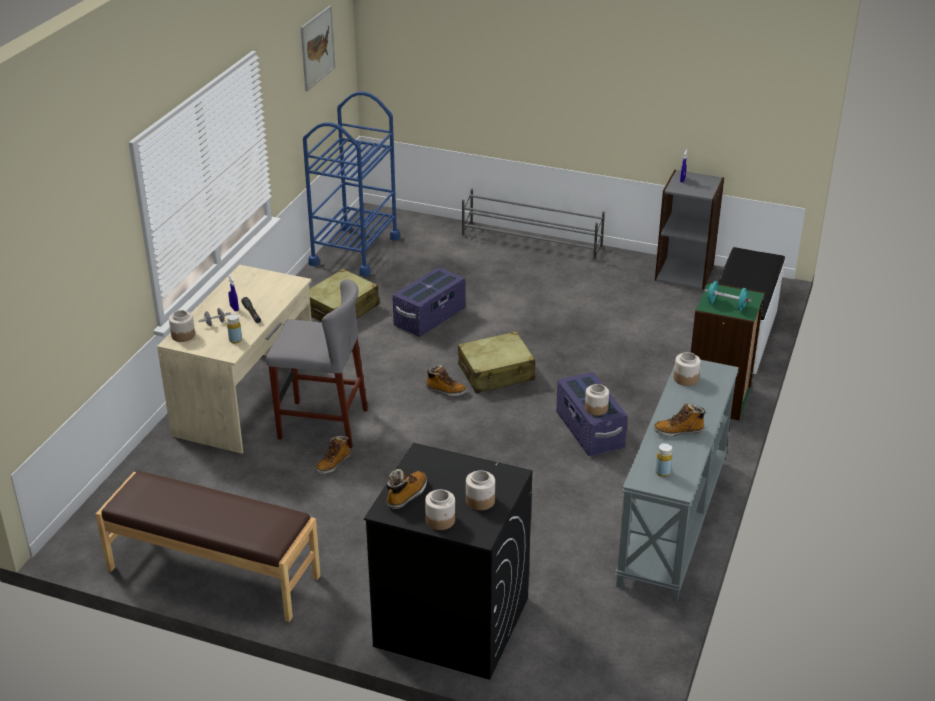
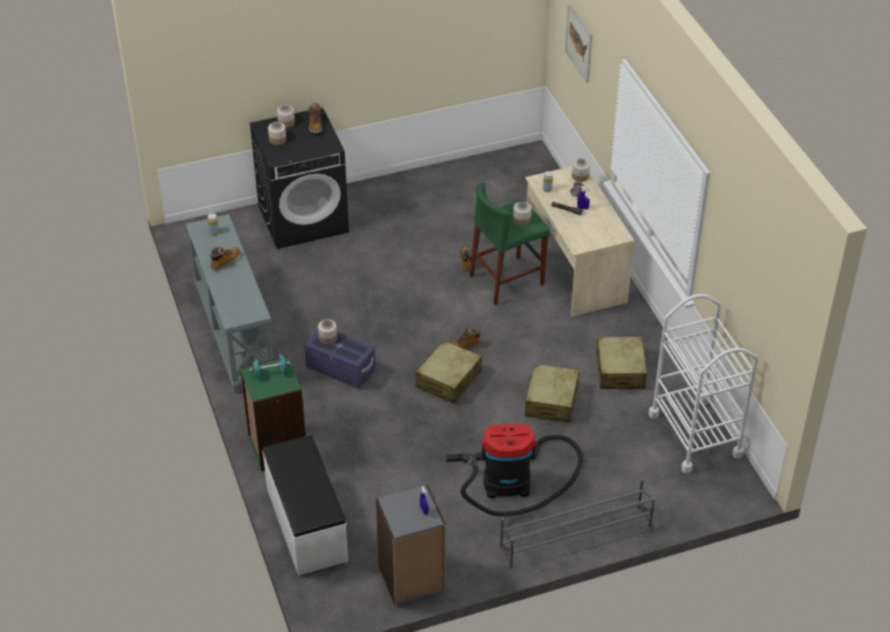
camera: 140 degrees right, 10 degrees up
brown bench [96,471,321,622] -> none
grey stool [266,279,368,448] -> green stool [470,182,550,305]
picture [301,5,335,91] -> picture moved to [565,4,592,83]
blue cart [303,92,400,276] -> white cart [649,294,758,473]
purple storage box [392,267,465,337] -> beige suitcase [525,364,579,422]
jar [674,352,701,386] -> jar moved to [513,202,531,225]
none -> vacuum cleaner [446,424,583,517]

